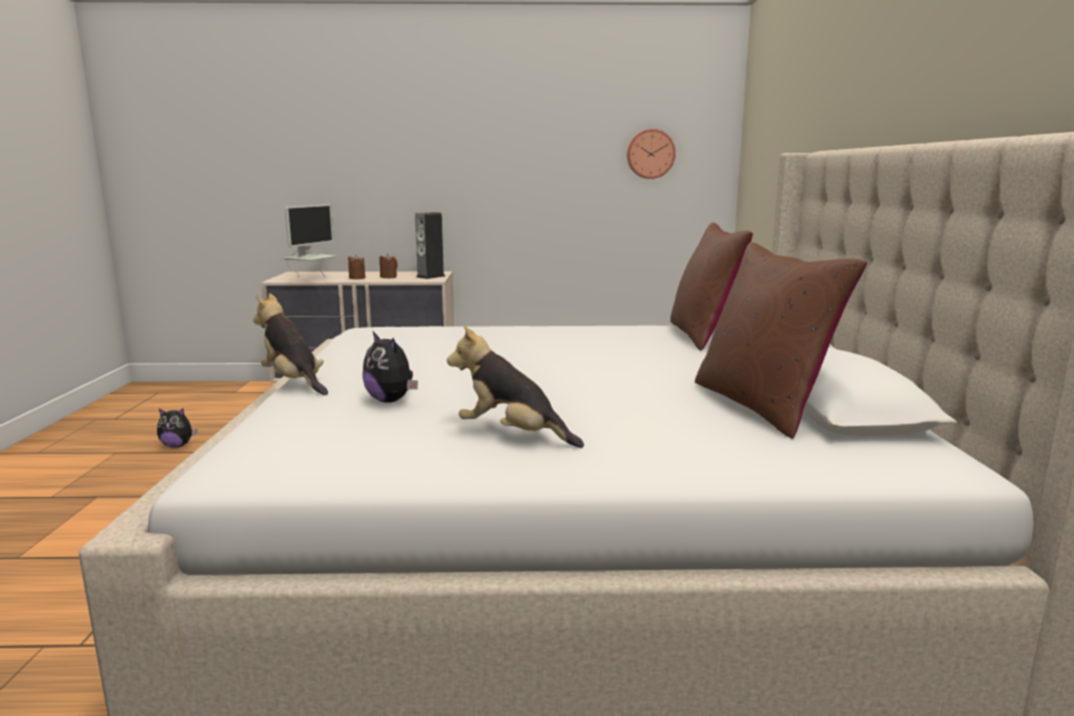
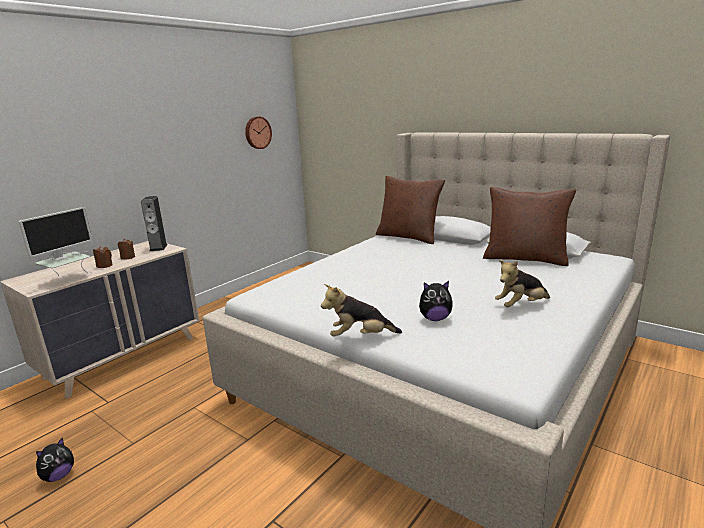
camera: 50 degrees left, 5 degrees up
monitor [283,204,336,277] -> monitor turned 60 degrees clockwise [19,207,92,277]

